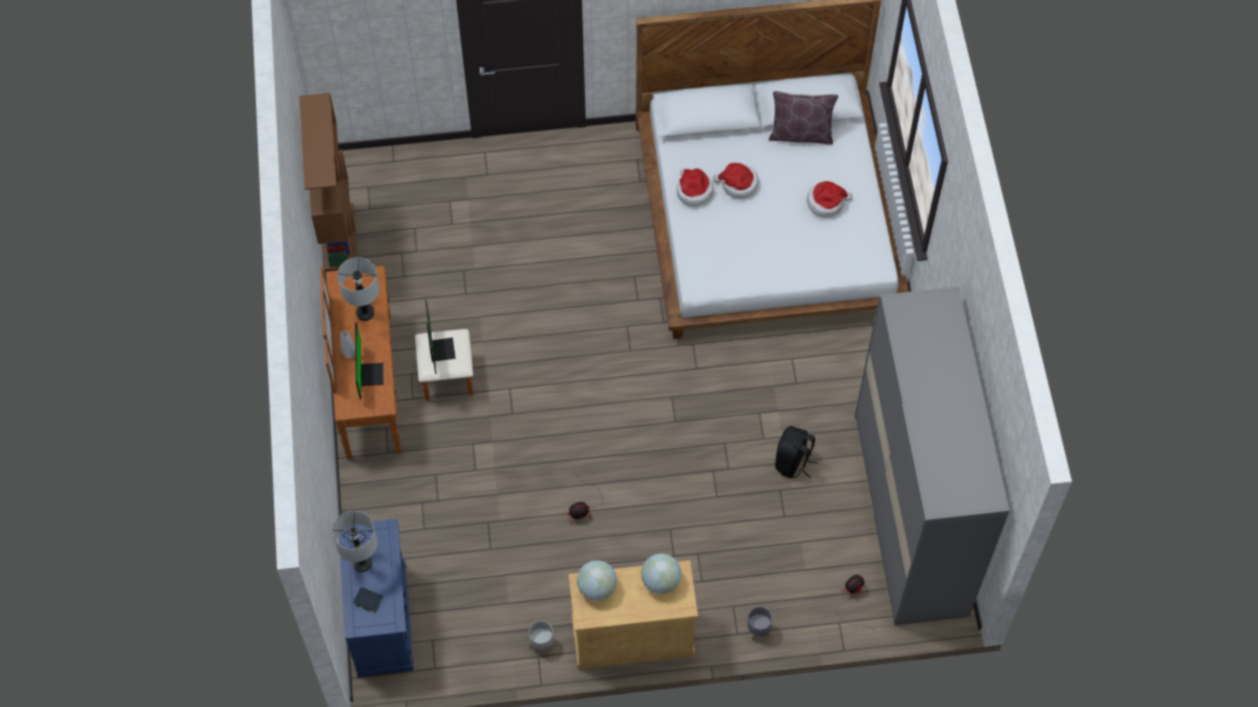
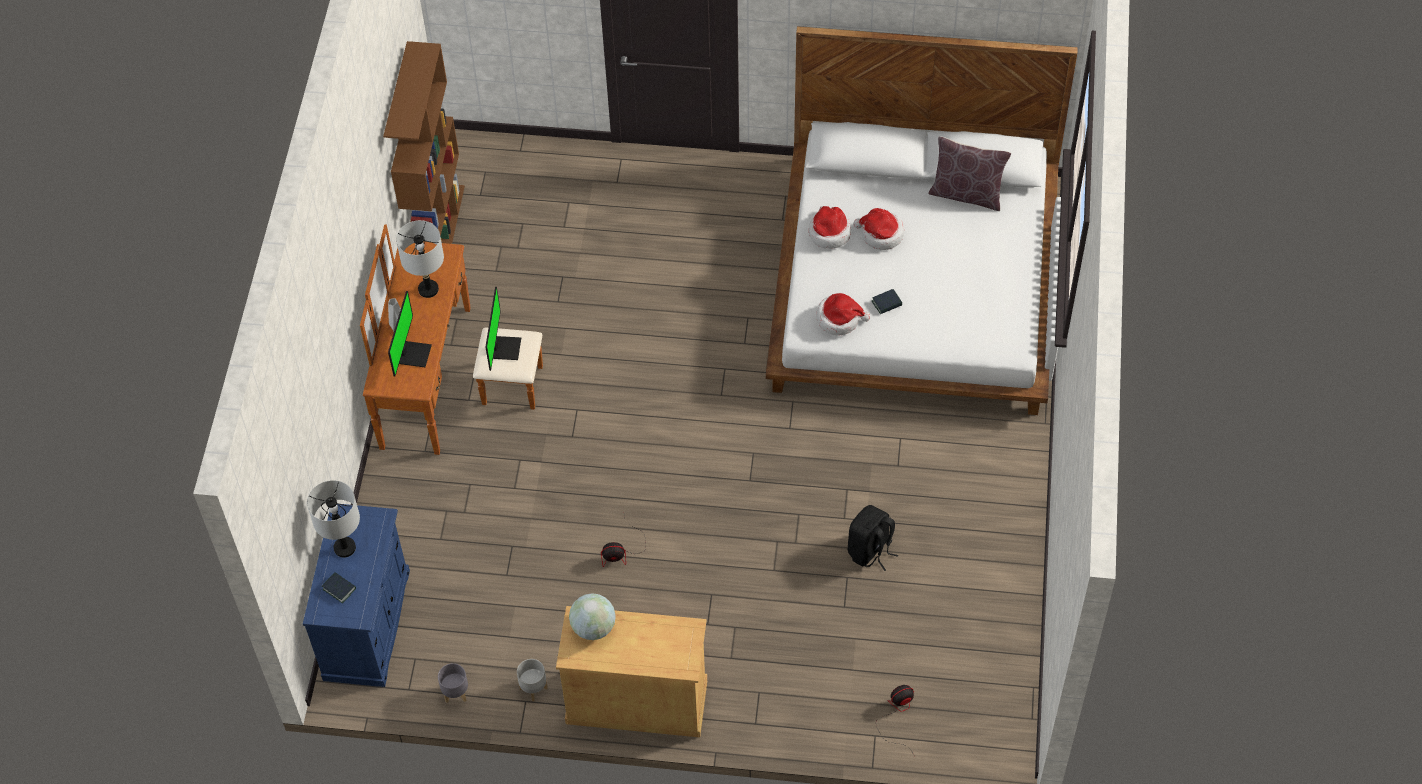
camera: 15 degrees right, 5 degrees down
globe [641,553,681,594] -> none
grey planter [747,607,773,641] -> grey planter moved to [438,663,468,703]
hat [807,181,852,218] -> hat moved to [816,293,870,336]
grey wardrobe [854,287,1010,625] -> none
none -> book [872,289,902,314]

